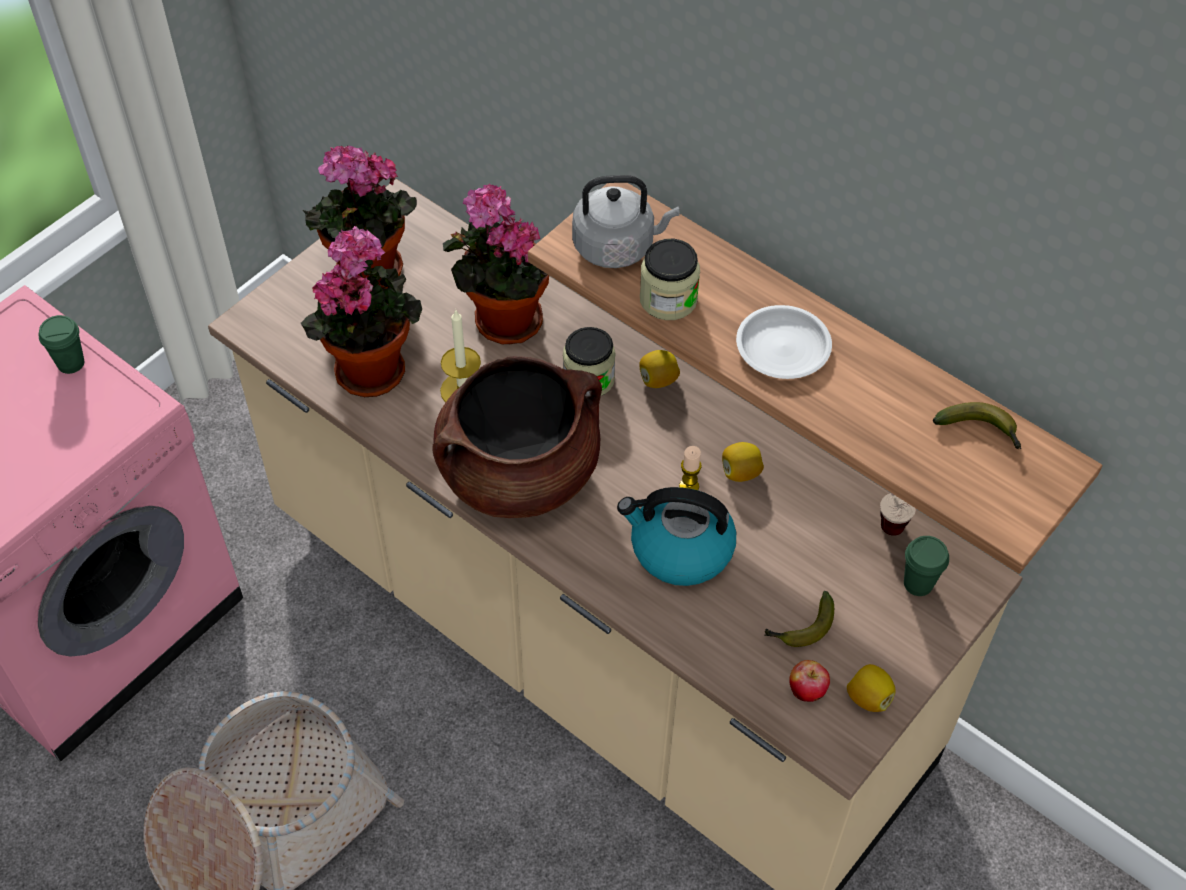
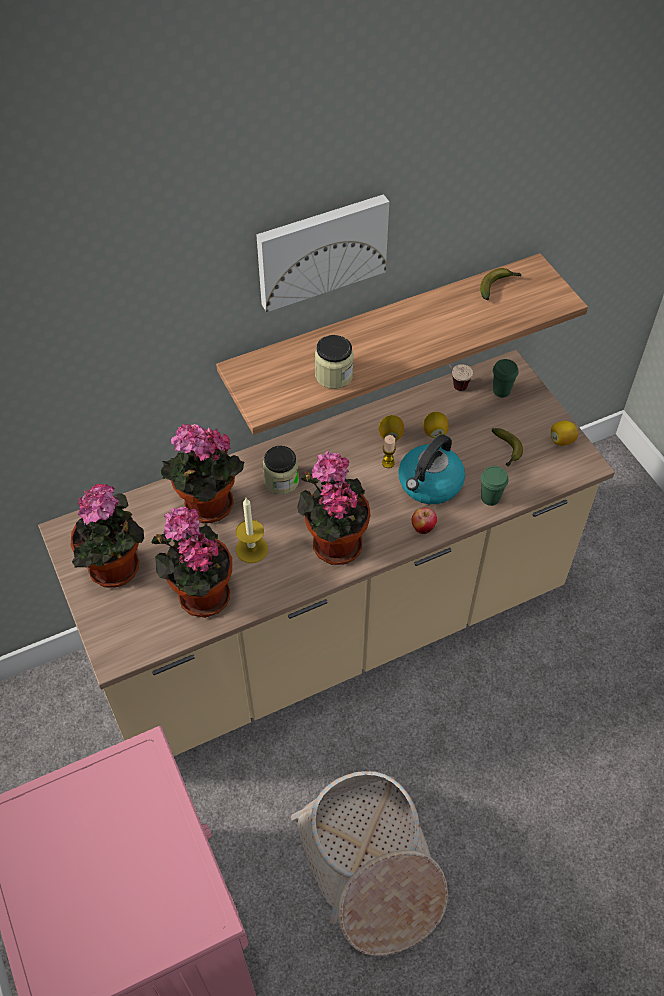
camera: 65 degrees left, 0 degrees up
green cup [38,315,84,374] -> green cup moved to [481,466,509,506]
brown cooking pot [432,356,602,518] -> potted plant [297,451,370,565]
grey kettle [572,175,680,268] -> none
lemon [639,350,680,388] -> lemon moved to [423,412,449,438]
white plate [736,305,832,379] -> none
apple [789,660,830,702] -> apple moved to [412,507,437,534]
none -> picture [256,194,389,312]

